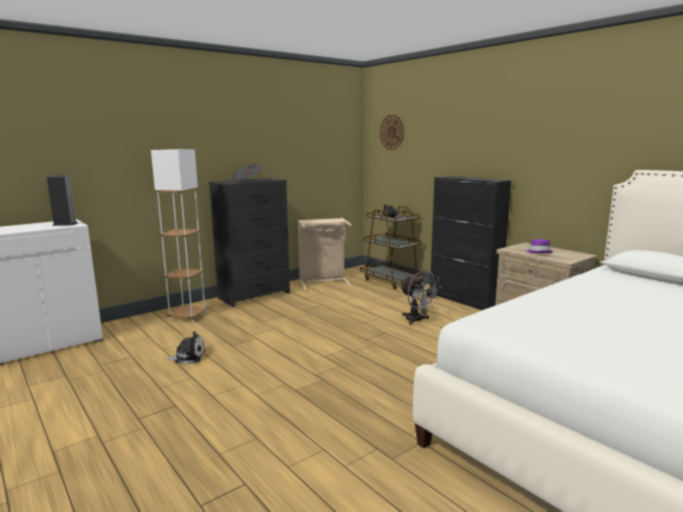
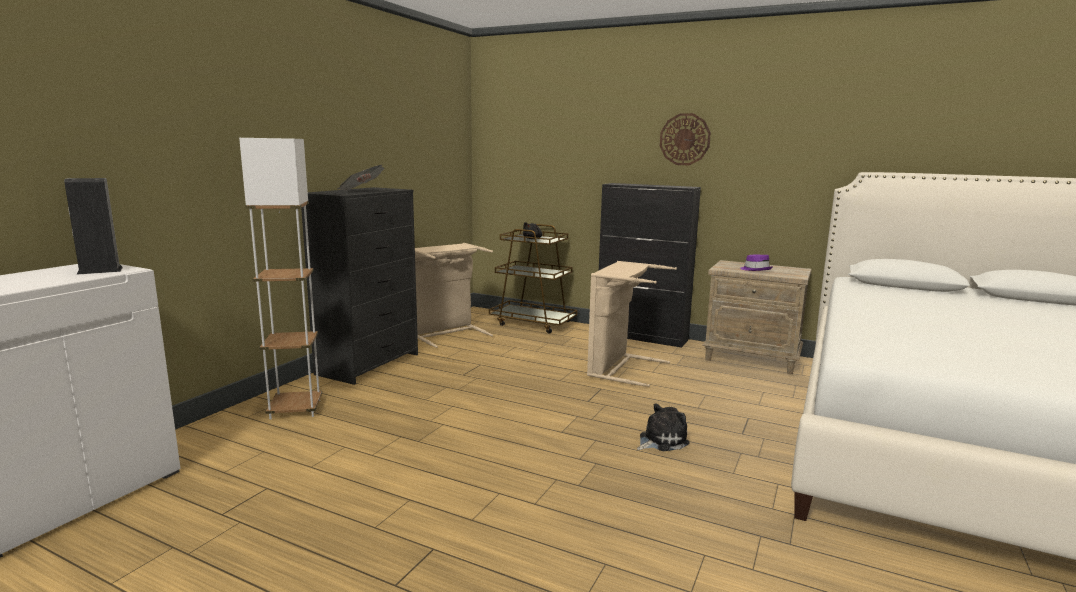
camera: 25 degrees left, 0 degrees up
plush toy [164,331,206,364] -> plush toy moved to [637,403,690,451]
wall clock [380,115,404,150] -> wall clock moved to [660,113,711,165]
grey fan [401,271,442,325] -> beige laundry basket [587,261,677,387]

